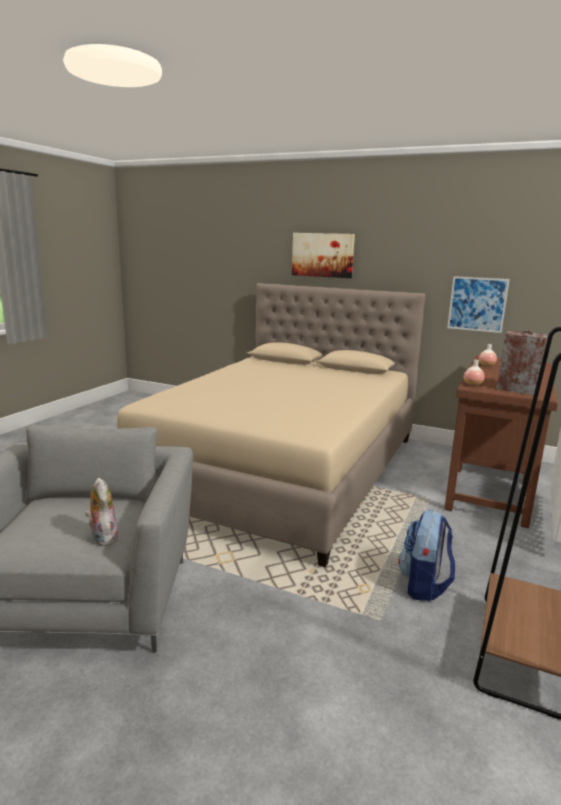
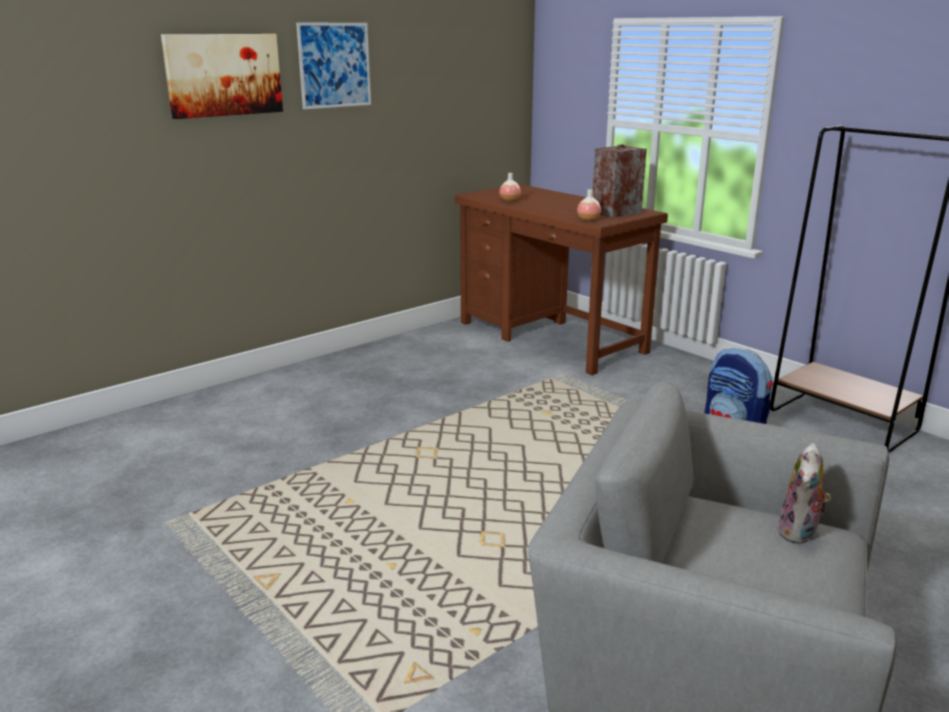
camera: 65 degrees left, 5 degrees up
plush toy [85,477,118,546] -> plush toy turned 60 degrees counterclockwise [777,443,831,544]
beige bed [117,283,425,567] -> none
picture [447,276,510,333] -> picture moved to [296,22,371,109]

